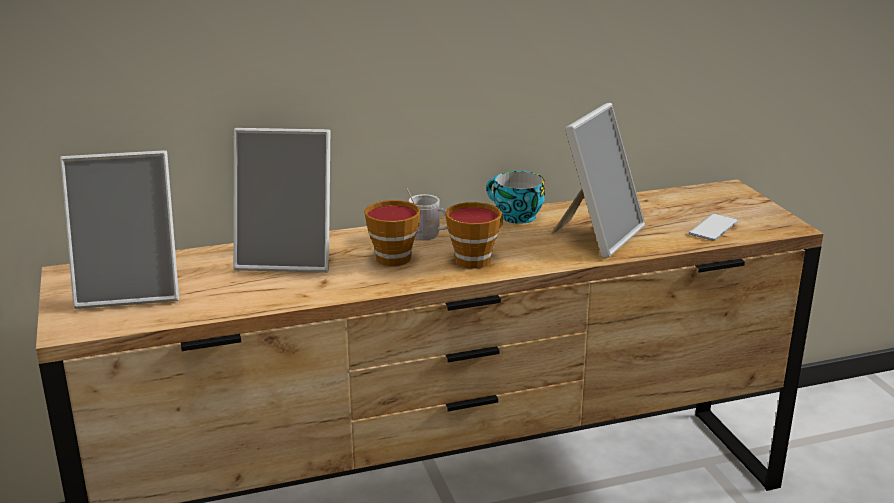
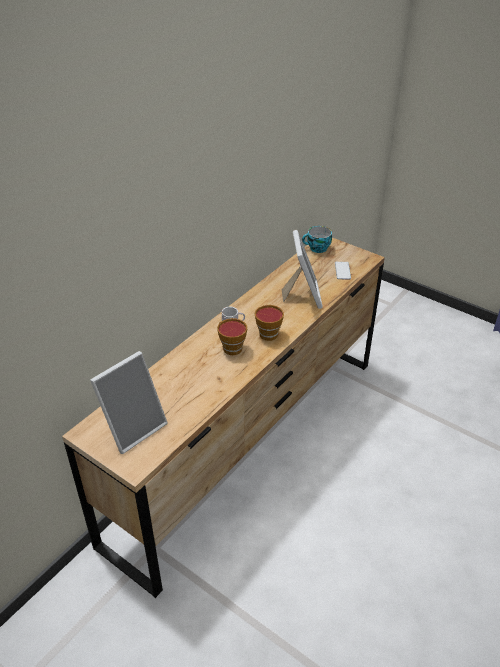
camera: 35 degrees left, 15 degrees up
picture frame [233,128,330,273] -> none
cup [486,171,545,224] -> cup moved to [302,226,332,253]

